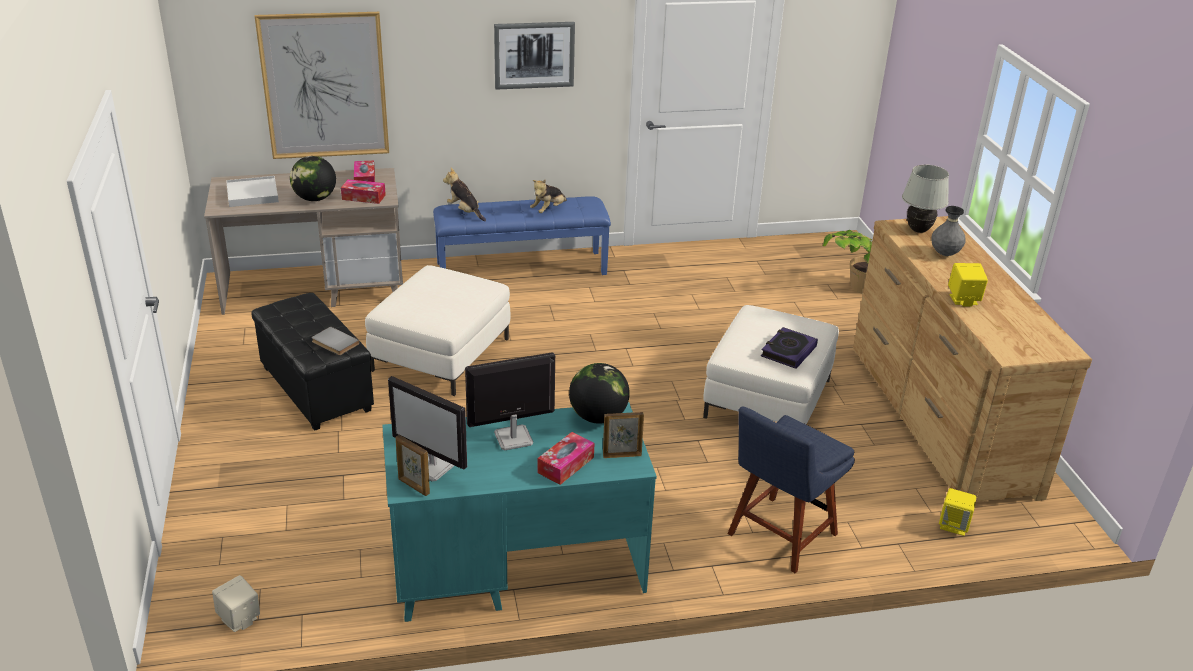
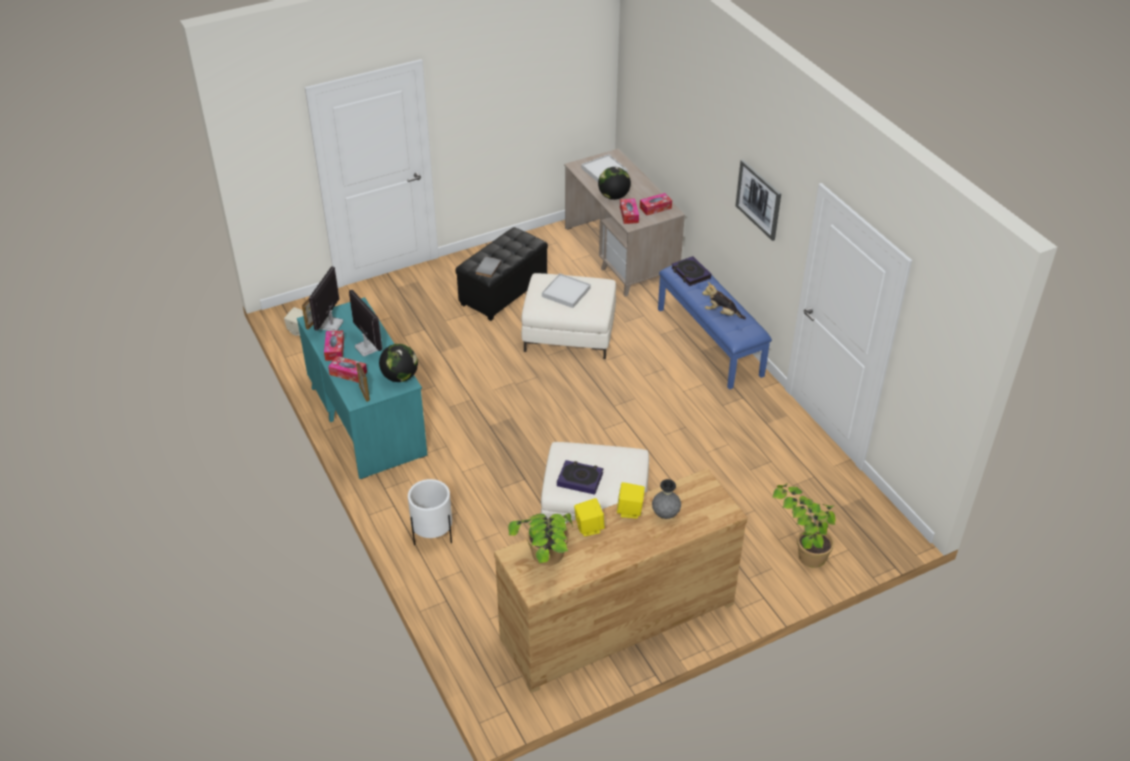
camera: 75 degrees right, 10 degrees up
picture [255,12,389,159] -> none
plush toy [443,167,486,221] -> book [671,256,711,286]
blue chair [728,407,855,573] -> white planter [408,479,452,545]
white table lamp [902,165,949,233] -> none
yellow speaker [939,488,976,536] -> yellow speaker moved to [617,482,645,519]
none -> tissue box [324,330,344,361]
none -> potted plant [508,513,573,566]
none -> white tray [542,273,591,308]

